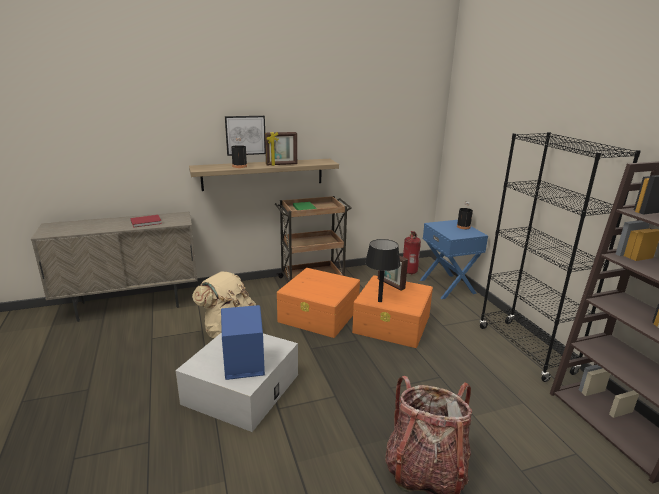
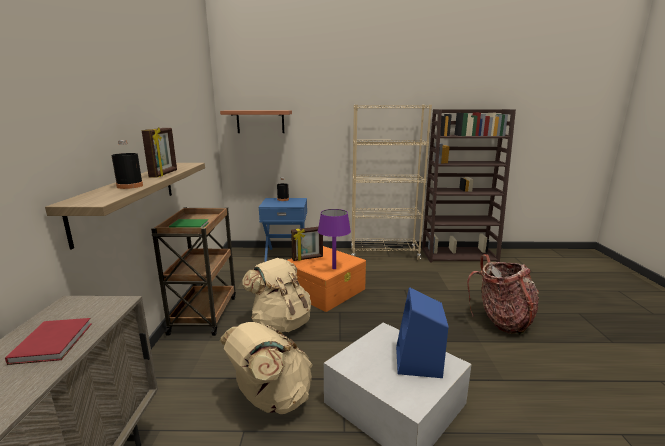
camera: 70 degrees left, 5 degrees down
picture [225,116,266,156] -> none
orange storage box [277,268,360,338] -> beige backpack [242,258,311,332]
black table lamp [365,239,400,302] -> purple table lamp [318,209,351,269]
fire extinguisher [403,231,421,274] -> none
black bookcase [479,132,641,382] -> beige bookcase [351,105,432,260]
none -> shelf [220,110,292,133]

